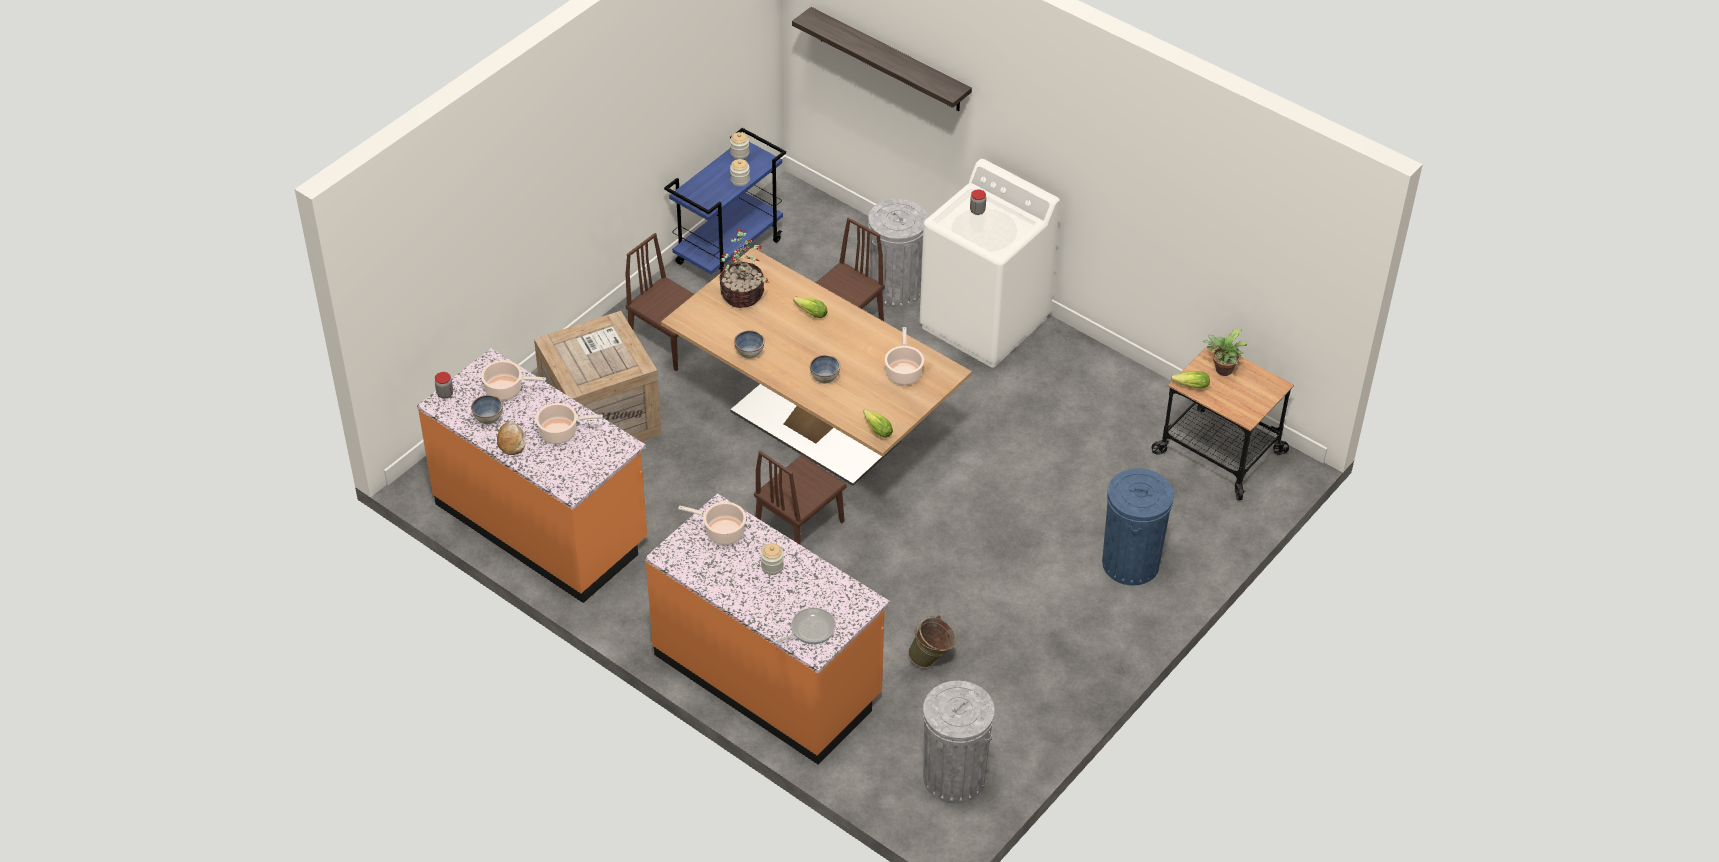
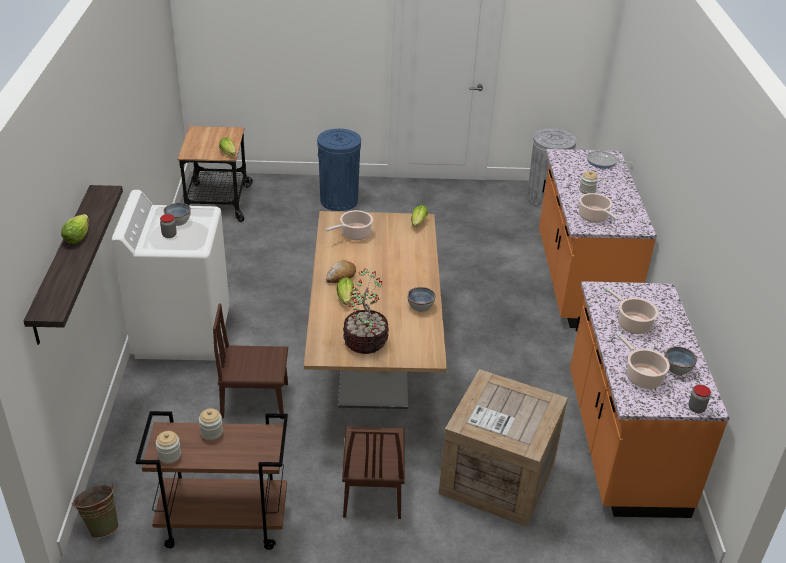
camera: 130 degrees left, 10 degrees down
bread [497,421,526,455] -> bread moved to [326,260,356,283]
blue cart [664,128,786,274] -> brown cart [136,411,288,550]
brown chair [754,451,847,545] -> none
bowl [810,355,840,383] -> bowl moved to [163,203,191,226]
grey trash can [868,199,928,308] -> none
green bucket [908,615,956,668] -> green bucket moved to [72,484,119,538]
potted plant [1202,329,1247,376] -> none
none -> lettuce [61,214,89,244]

